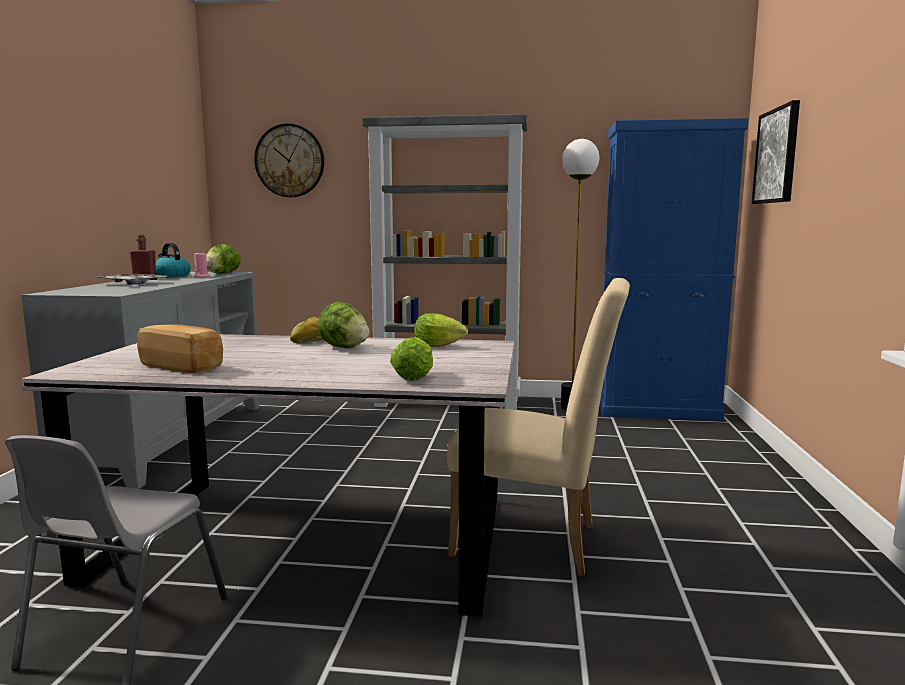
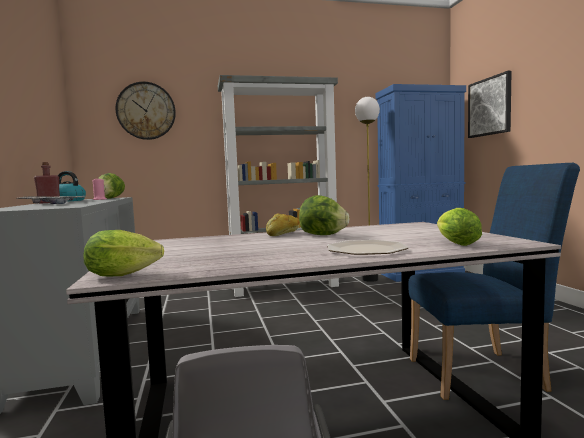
camera: 20 degrees left, 5 degrees down
bread [137,324,223,373] -> none
lettuce [414,313,468,347] -> lettuce moved to [84,230,164,276]
beige chair [447,278,630,576] -> blue chair [409,163,580,400]
none -> plate [327,240,409,255]

